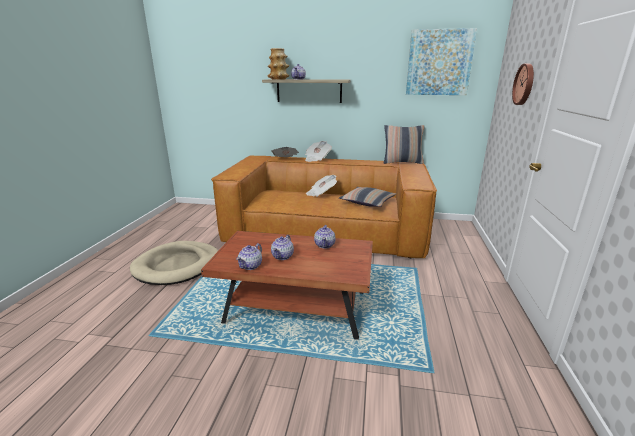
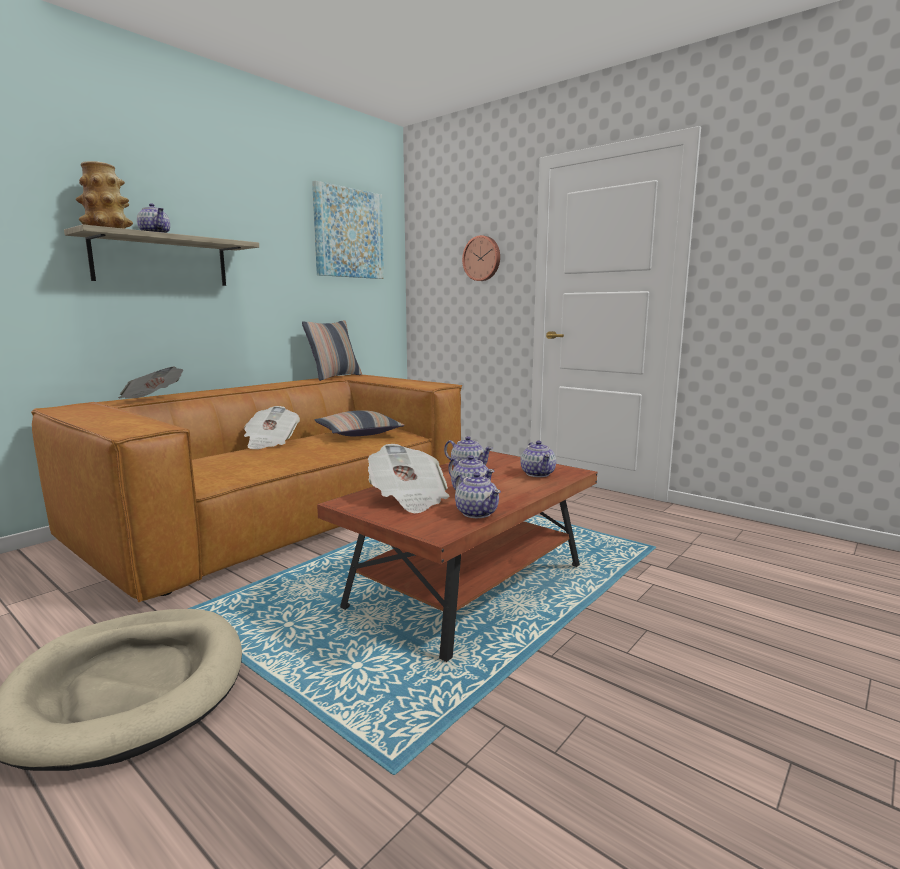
camera: 60 degrees left, 10 degrees down
newspaper [305,141,332,162] -> newspaper moved to [368,444,450,514]
none -> teapot [520,441,556,477]

